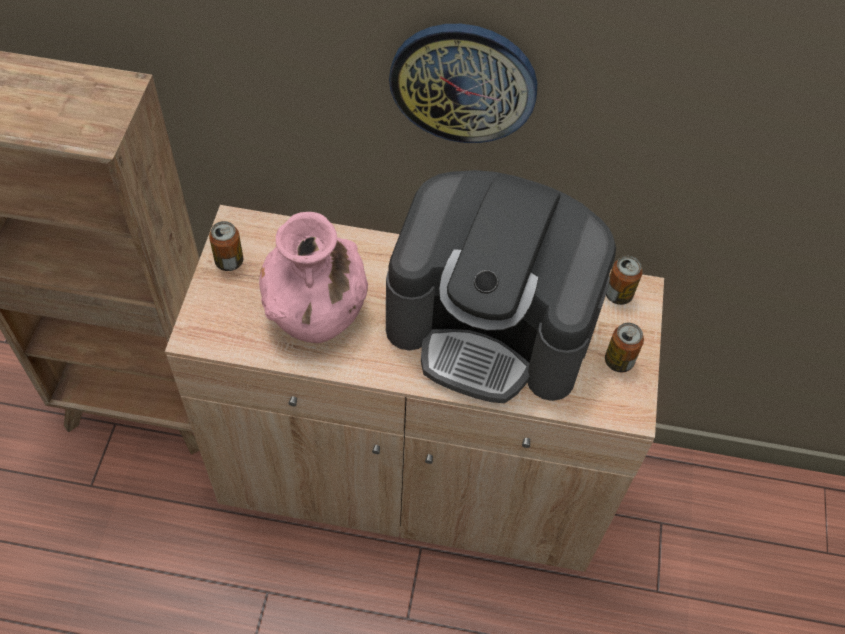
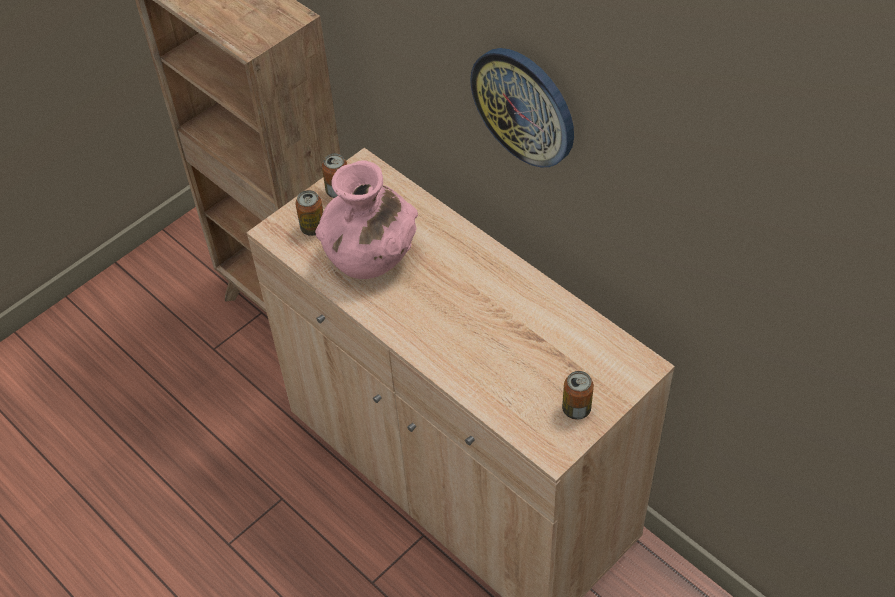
camera: 40 degrees right, 5 degrees down
coffee machine [386,170,616,403] -> none
can [606,256,643,305] -> can moved to [295,190,323,236]

